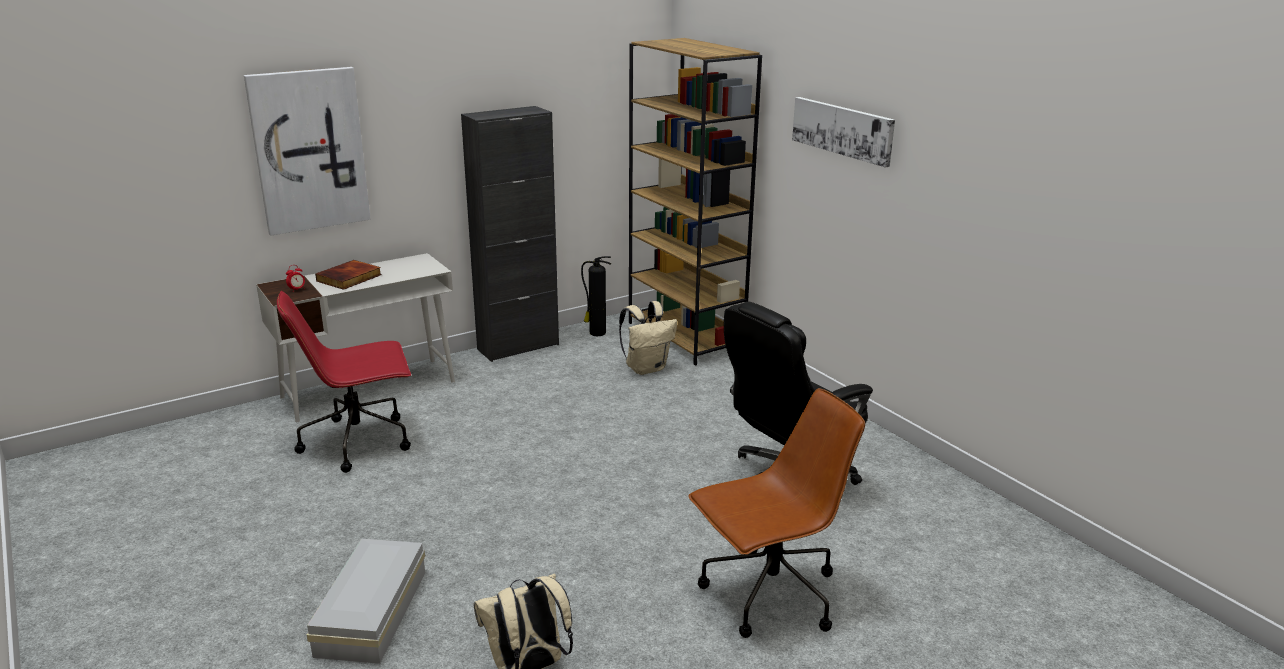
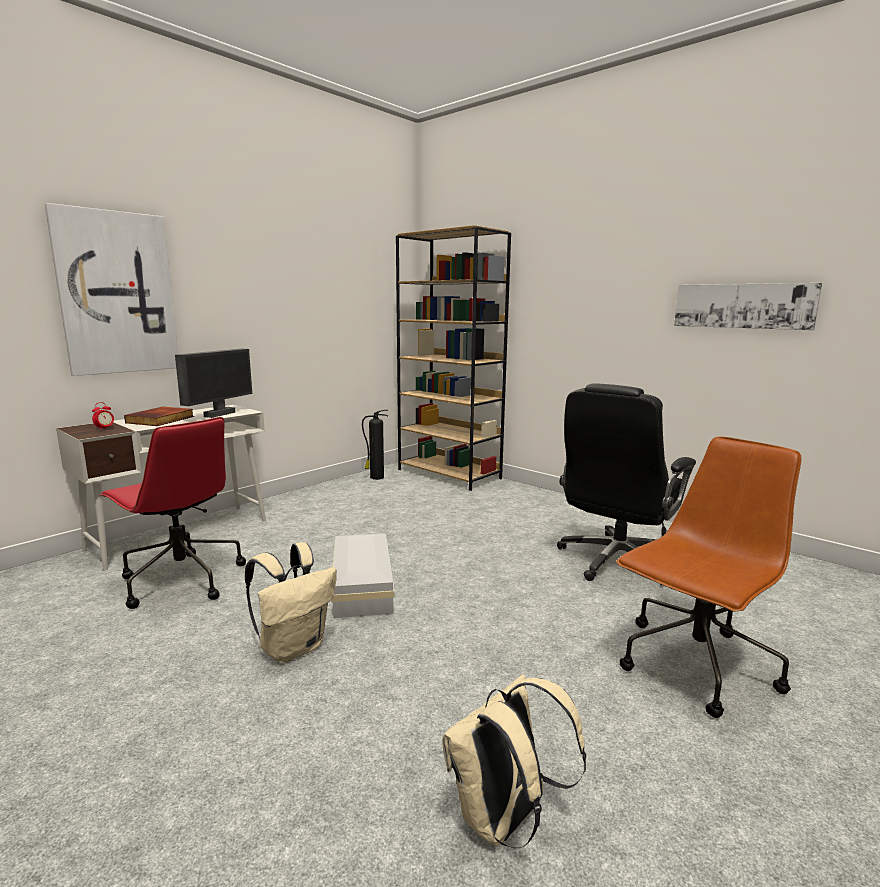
camera: 15 degrees left, 10 degrees down
red office chair [277,291,411,473] -> red office chair turned 105 degrees counterclockwise [100,417,246,609]
white storage box [307,539,425,664] -> white storage box moved to [331,533,395,618]
black cabinet [461,106,559,362] -> none
beige backpack [619,301,677,375] -> beige backpack moved to [245,542,337,663]
picture [792,97,895,168] -> picture moved to [674,283,822,330]
none -> monitor [175,349,252,418]

